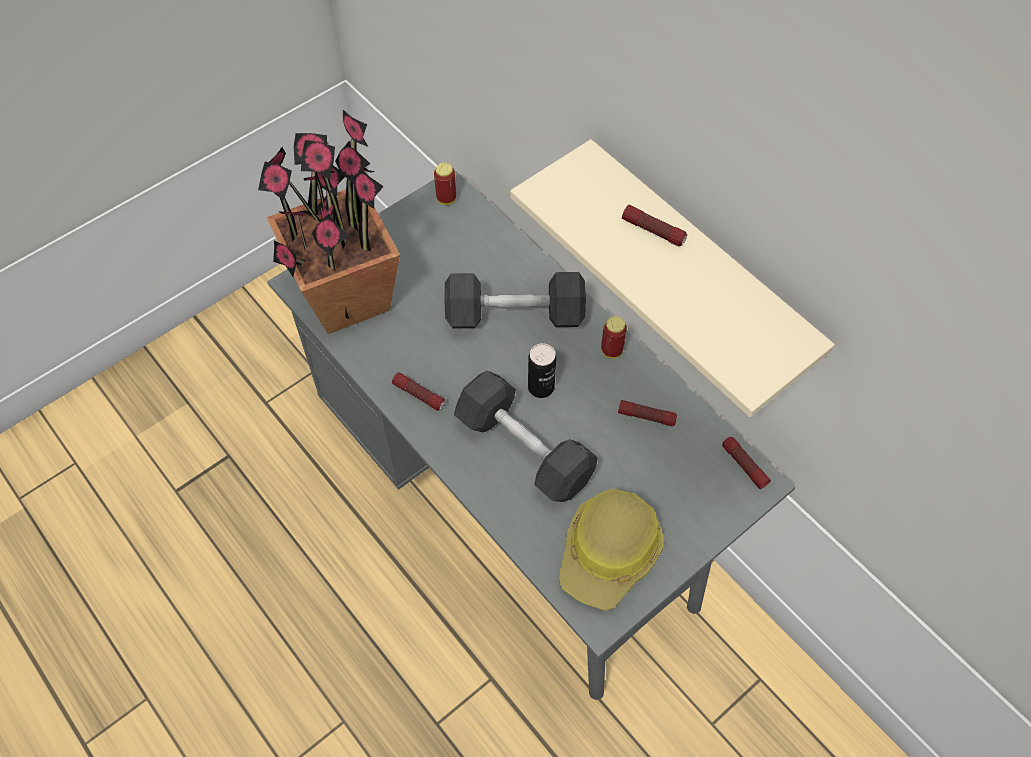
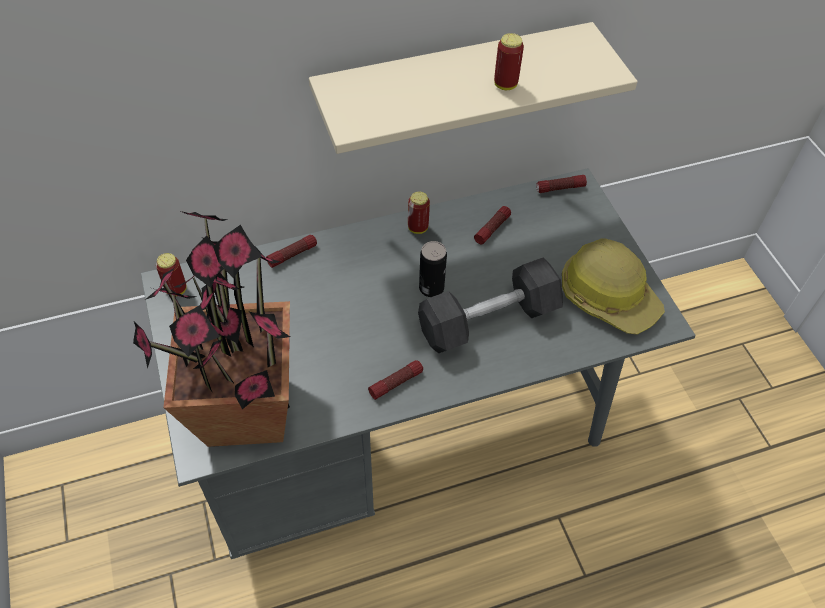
camera: 70 degrees left, 5 degrees down
grey dumbbell [444,272,586,329] -> none
flashlight [622,205,687,247] -> flashlight moved to [266,235,317,268]
none -> can [494,33,524,90]

